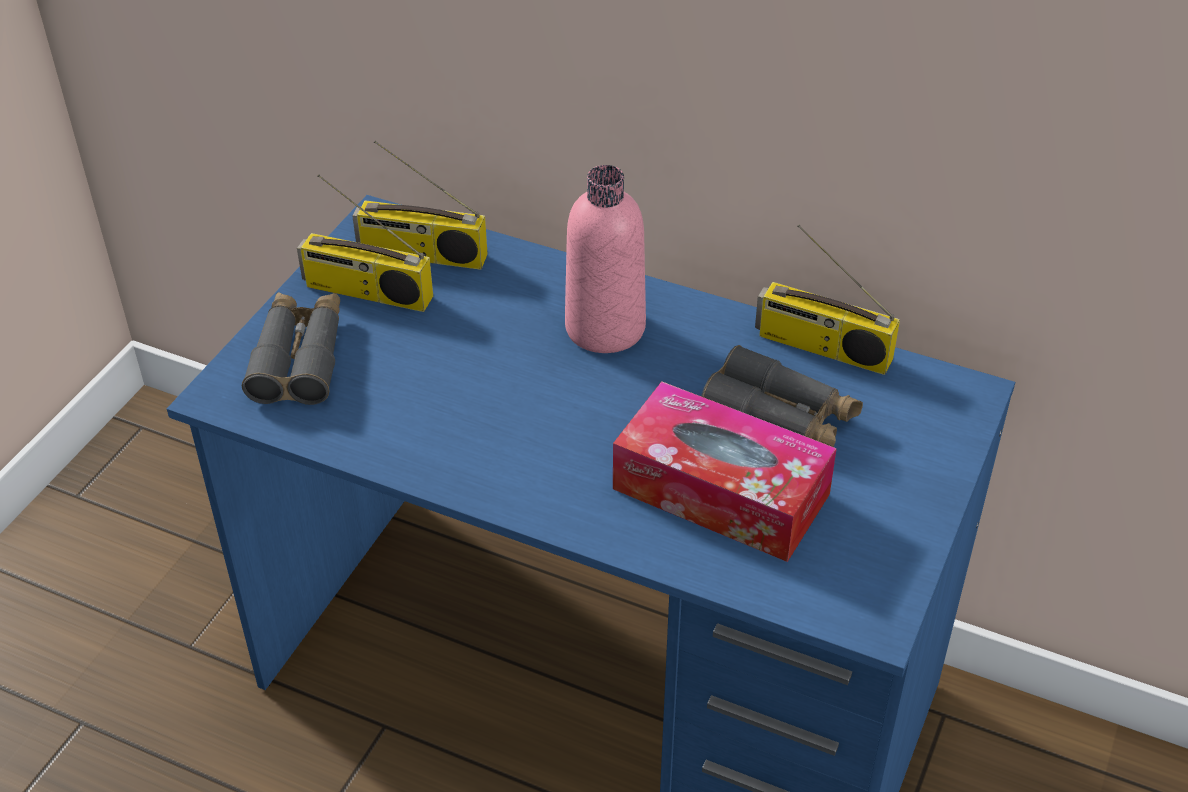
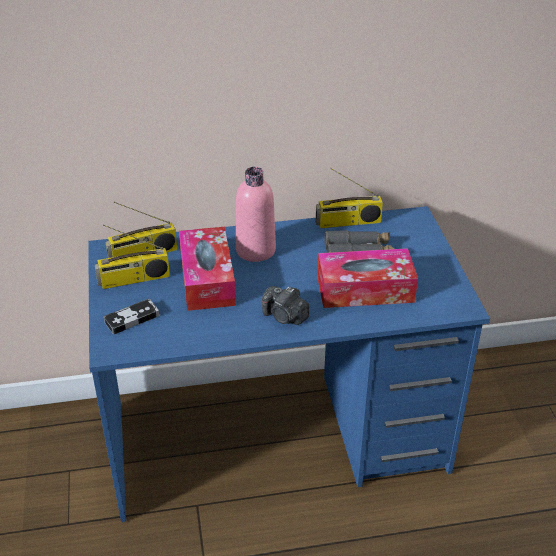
camera: 35 degrees left, 5 degrees down
grey binoculars [242,292,340,405] -> game controller [104,298,159,334]
none -> tissue box [179,227,236,311]
none -> camera [262,286,310,325]

